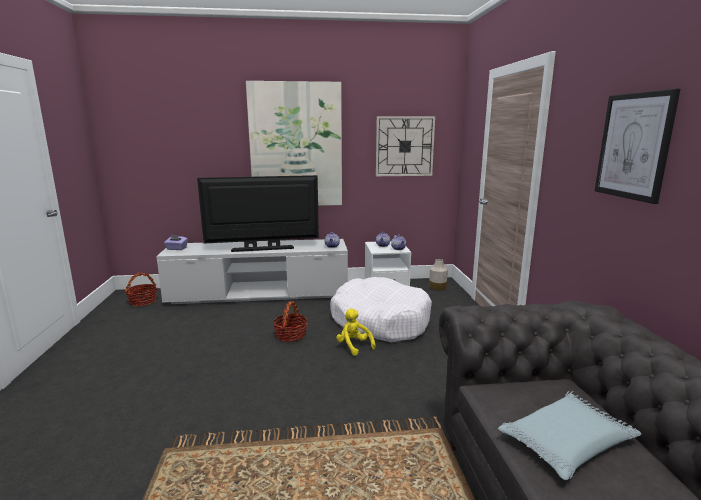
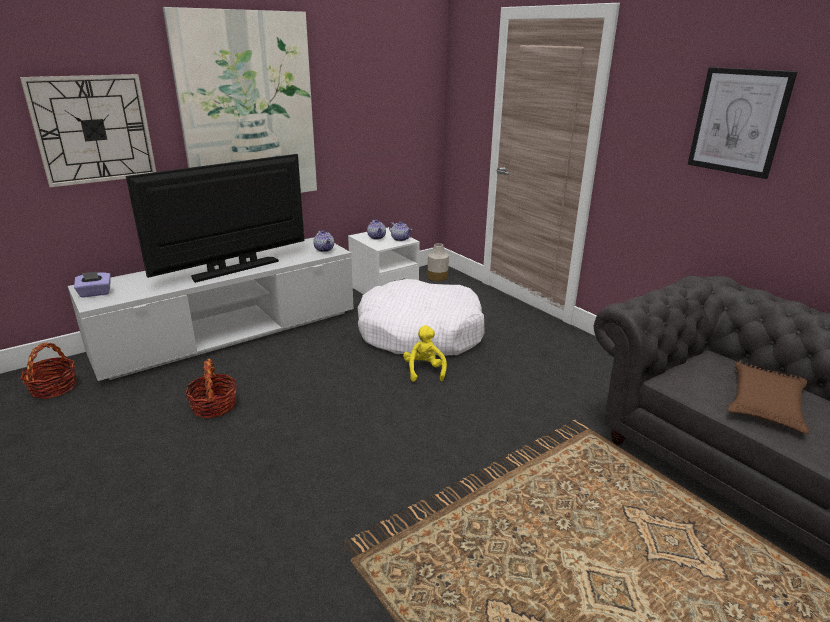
camera: 30 degrees left, 10 degrees up
basket [273,301,308,342] -> basket moved to [185,359,237,418]
yellow plush toy [336,308,376,356] -> yellow plush toy turned 60 degrees clockwise [403,325,447,382]
wall clock [376,116,435,176] -> wall clock moved to [20,74,156,187]
blue pillow [498,391,641,480] -> brown pillow [727,360,809,434]

